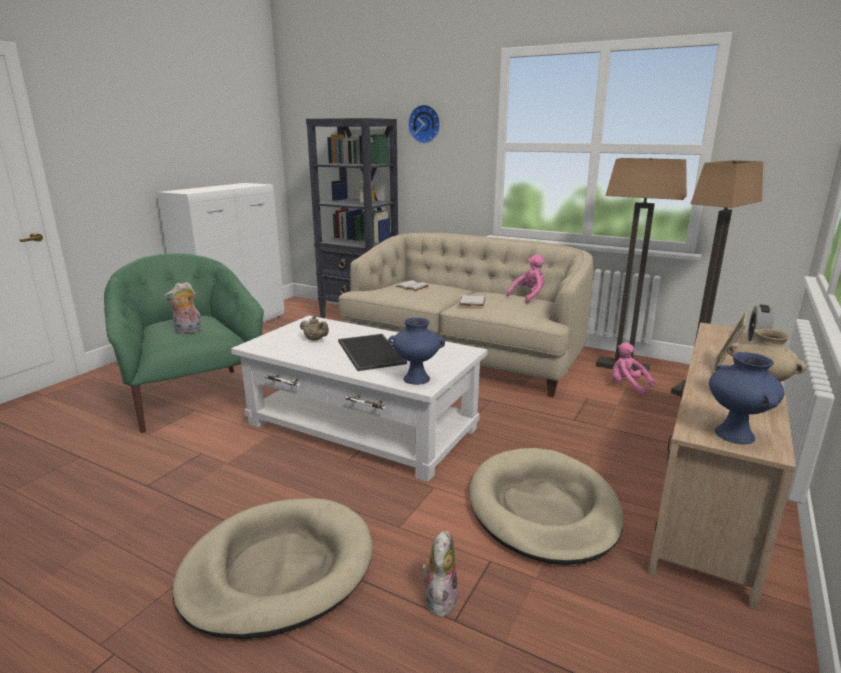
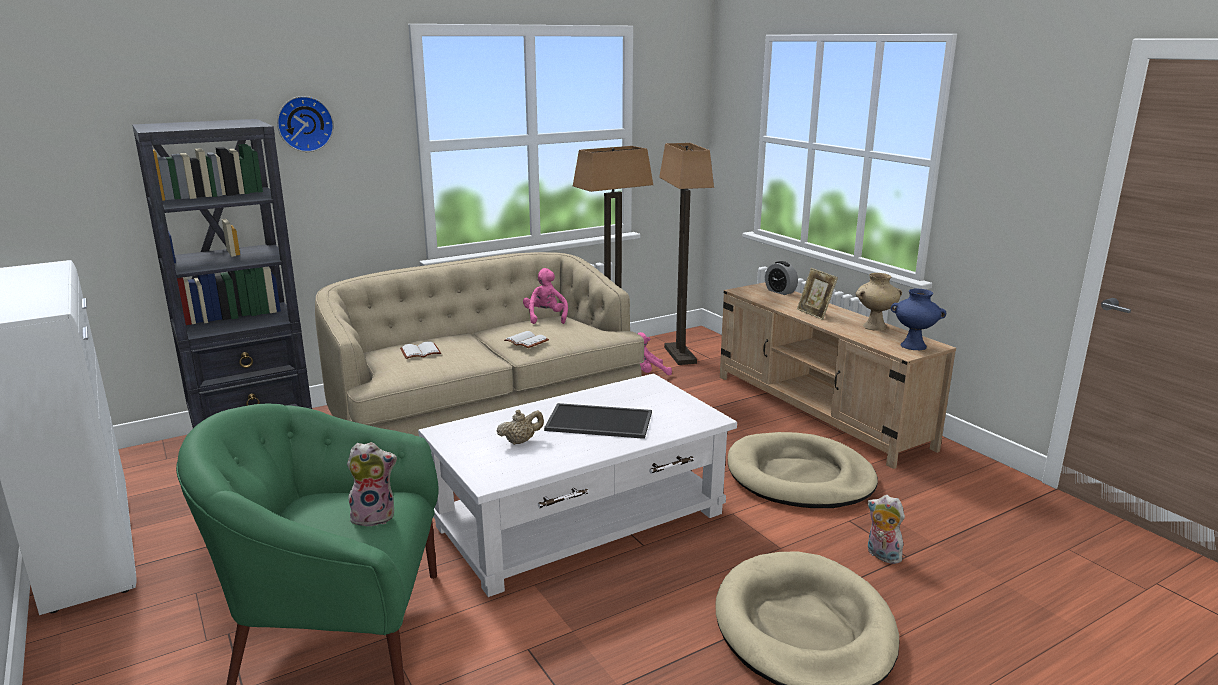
camera: 60 degrees left, 0 degrees up
plush toy [164,282,202,334] -> plush toy turned 105 degrees counterclockwise [347,442,397,527]
blue vase [388,318,445,385] -> none

